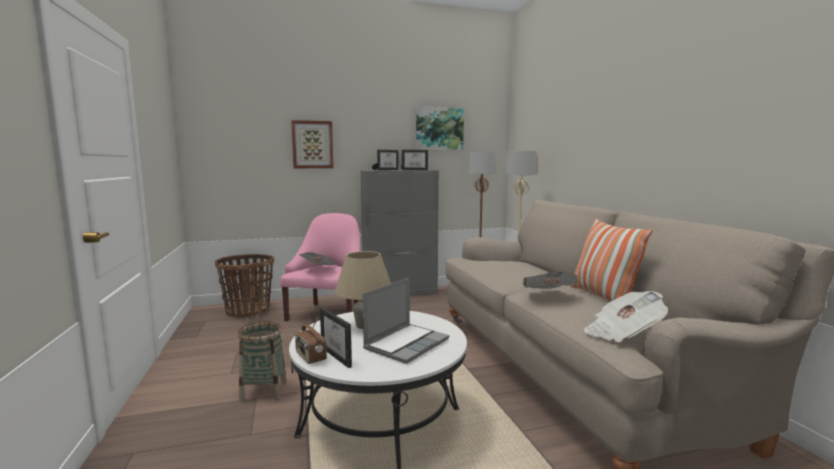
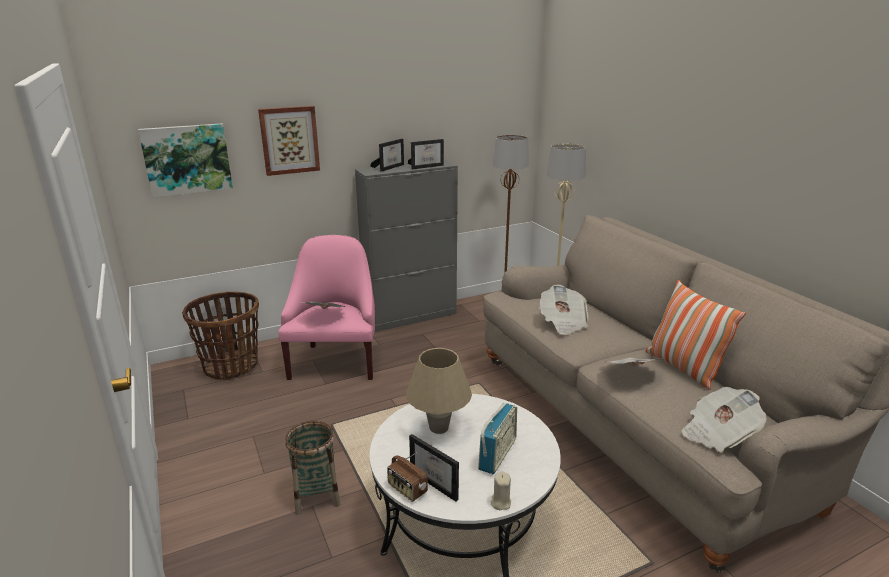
camera: 10 degrees left, 15 degrees up
laptop [363,278,449,364] -> radio [478,403,517,474]
picture [416,106,464,150] -> picture moved to [138,123,233,197]
none -> beige candle [491,472,511,510]
none -> newspaper [539,285,588,335]

